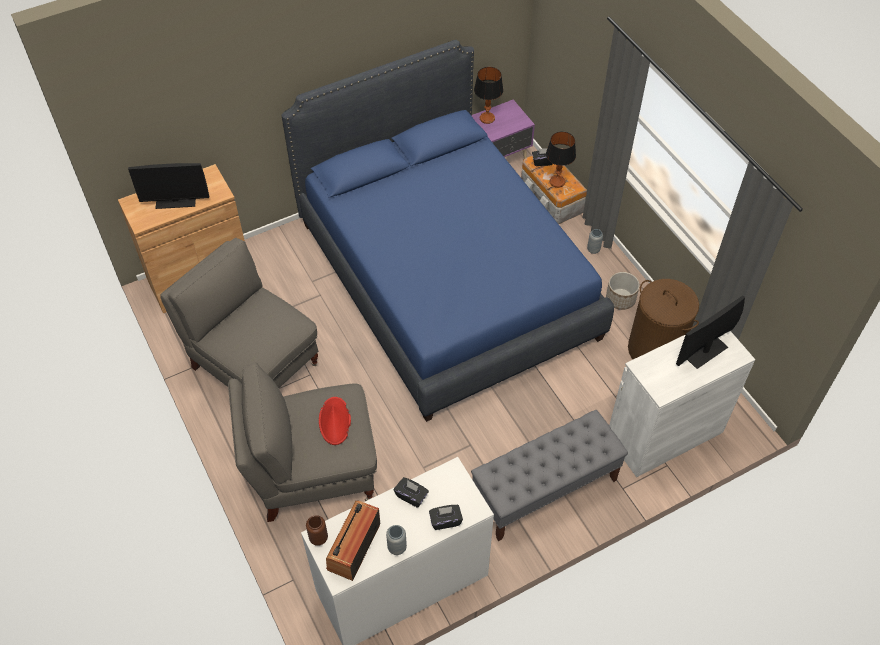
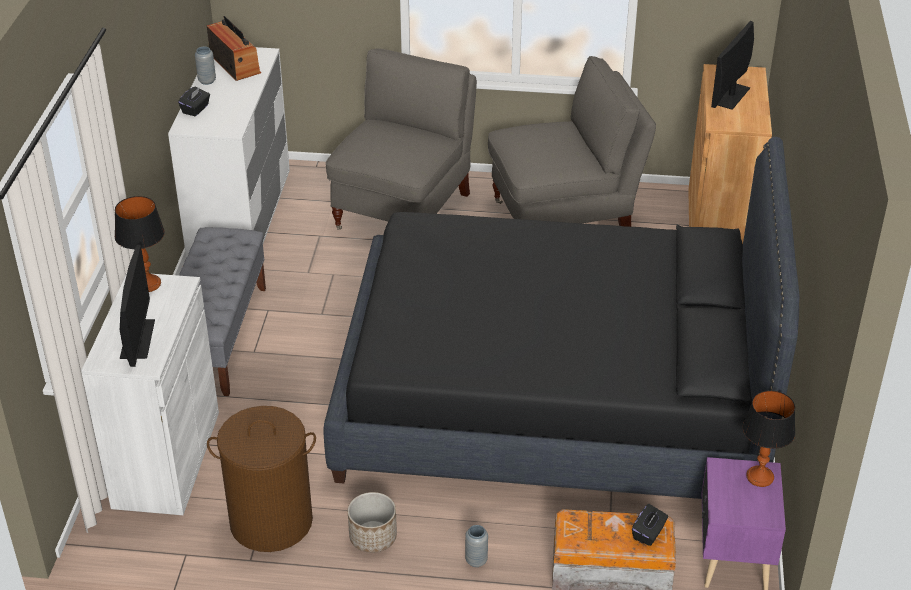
camera: 125 degrees right, 15 degrees down
blue bed [282,40,614,422] -> black bed [323,137,800,499]
brown vase [306,515,328,546] -> none
red hat [319,397,351,445] -> none
black tissue box [394,477,429,508] -> none
table lamp [546,132,576,188] -> table lamp moved to [115,196,165,292]

